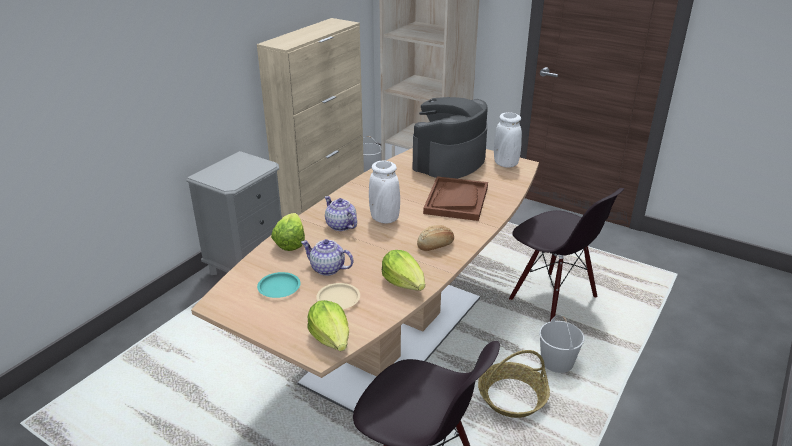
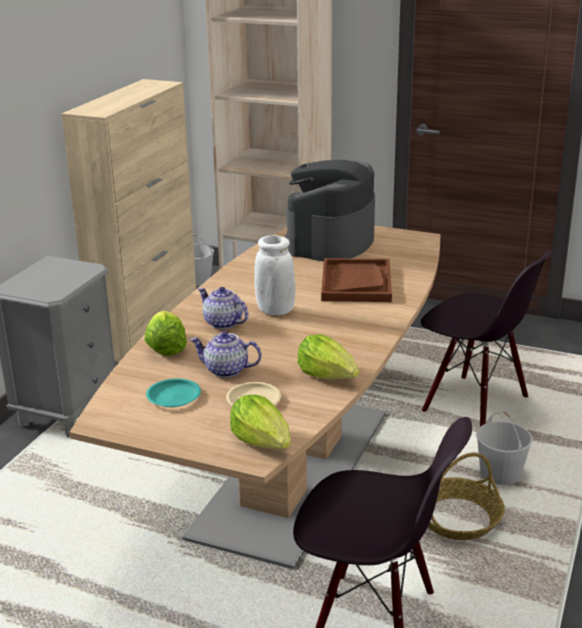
camera: 10 degrees left, 5 degrees down
bread [417,225,454,251] -> none
white vase [494,112,522,168] -> none

